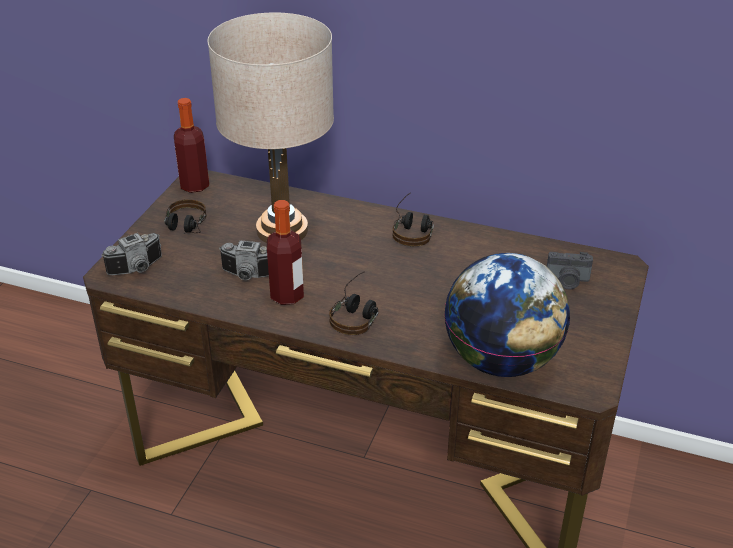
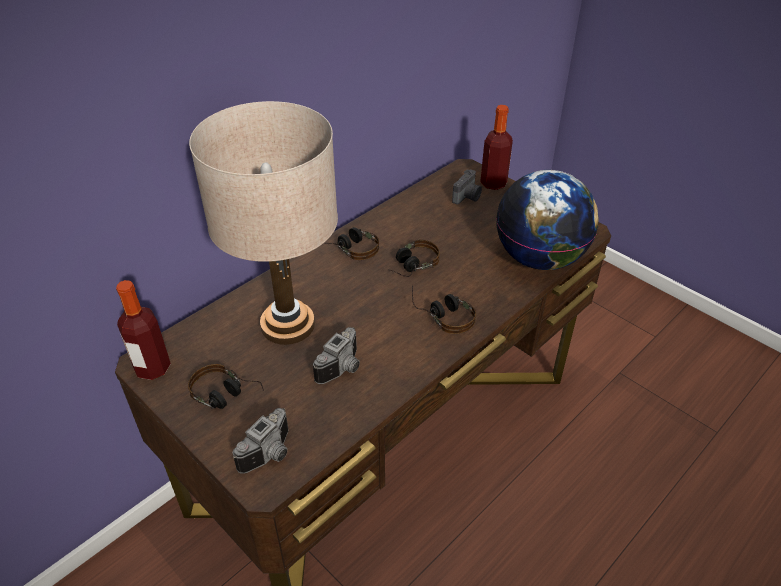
camera: 65 degrees left, 5 degrees up
camera [102,233,162,275] -> camera turned 45 degrees clockwise [232,408,289,474]
bottle [267,200,304,305] -> bottle moved to [480,105,513,190]
none -> headphones [388,240,440,277]

